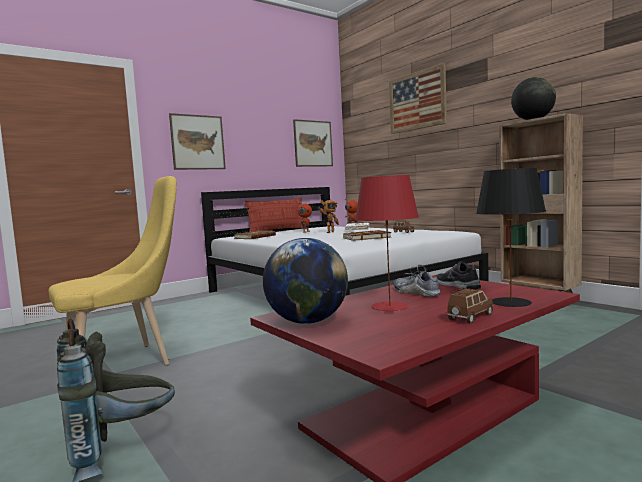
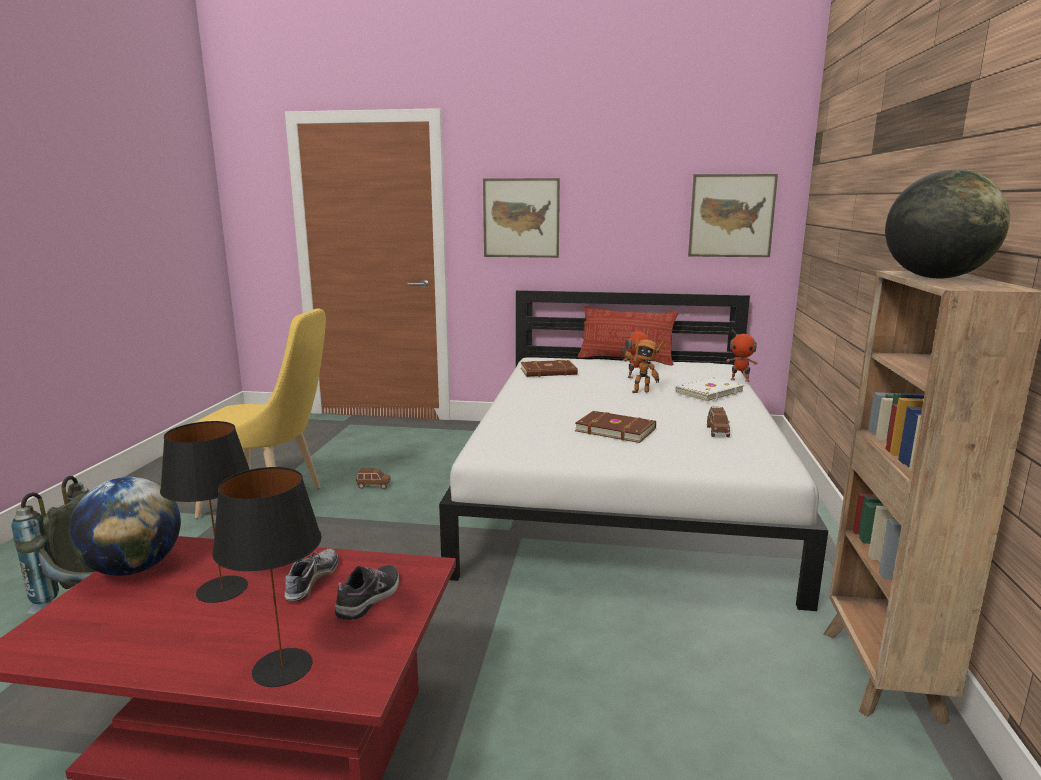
camera: 45 degrees right, 10 degrees up
red table lamp [355,175,419,311] -> black table lamp [160,421,250,603]
picture [389,63,447,134] -> none
brown toy car [447,288,493,324] -> brown toy car moved to [356,468,391,489]

